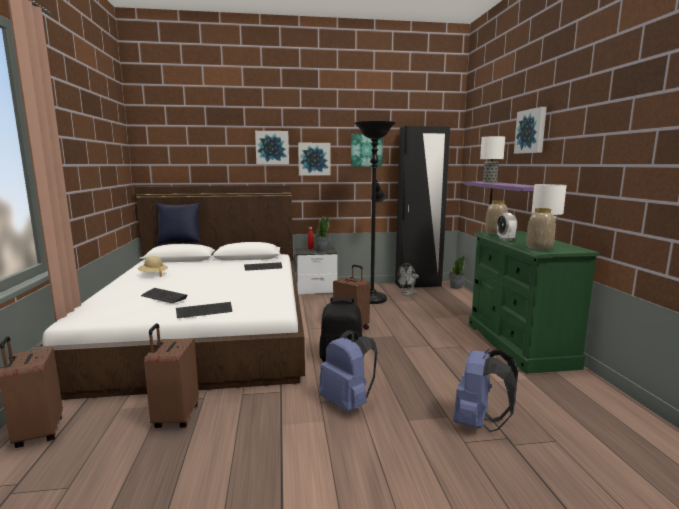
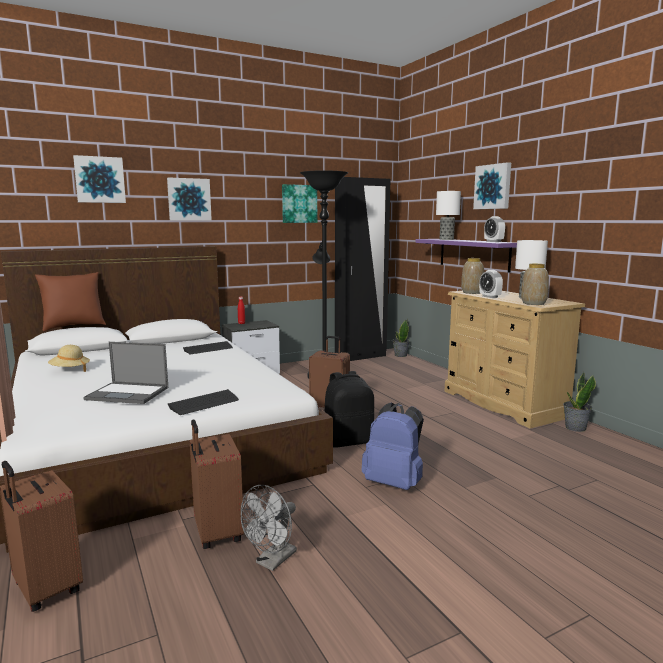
camera: 20 degrees left, 0 degrees up
keyboard [141,288,188,303] -> laptop [83,342,168,404]
blue pillow [156,203,201,245] -> brown pillow [35,272,106,331]
picture [298,143,331,176] -> picture moved to [73,155,126,203]
potted plant [313,215,330,252] -> potted plant moved to [563,372,596,432]
grey fan [397,263,419,296] -> grey fan moved to [241,485,297,571]
blue backpack [453,348,518,432] -> none
green dresser [469,231,600,374] -> beige dresser [445,291,585,428]
none -> alarm clock [484,216,505,242]

